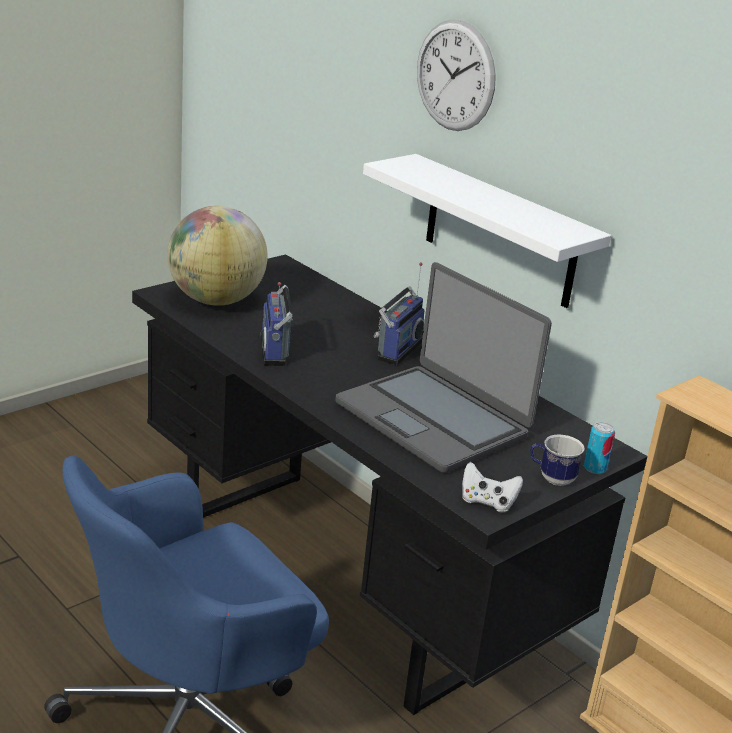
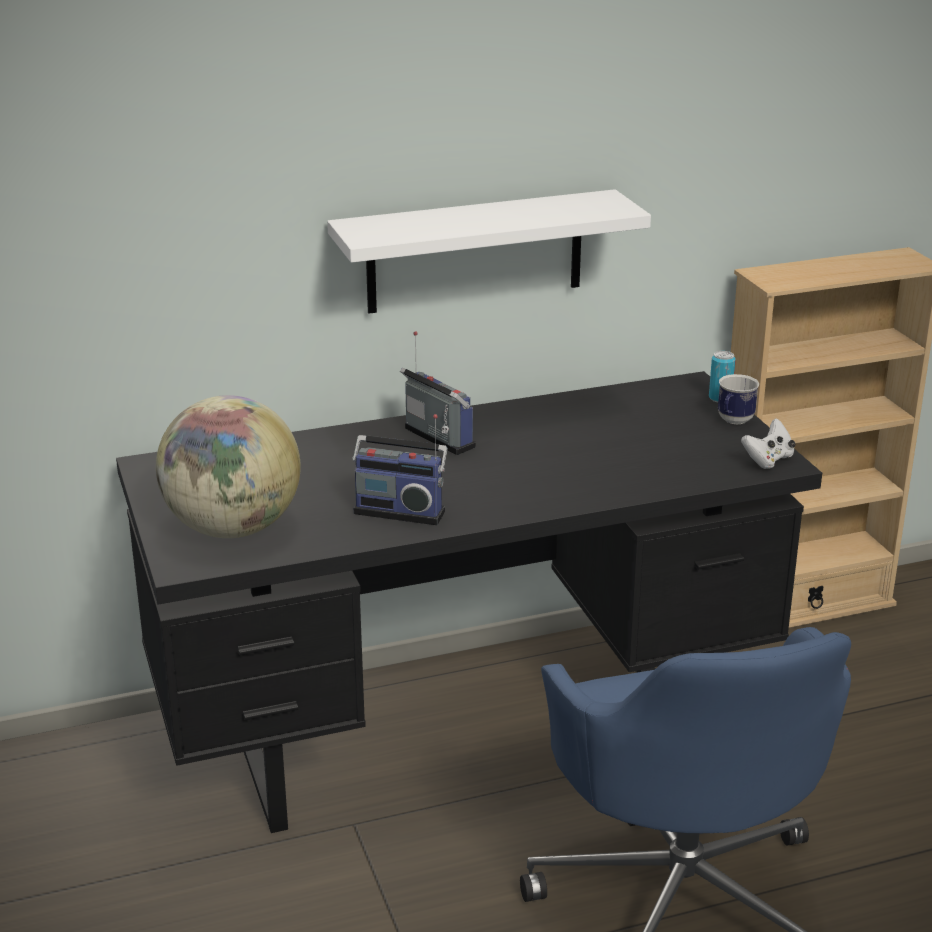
camera: 65 degrees left, 0 degrees up
laptop [335,262,552,473] -> none
wall clock [417,19,496,131] -> none

